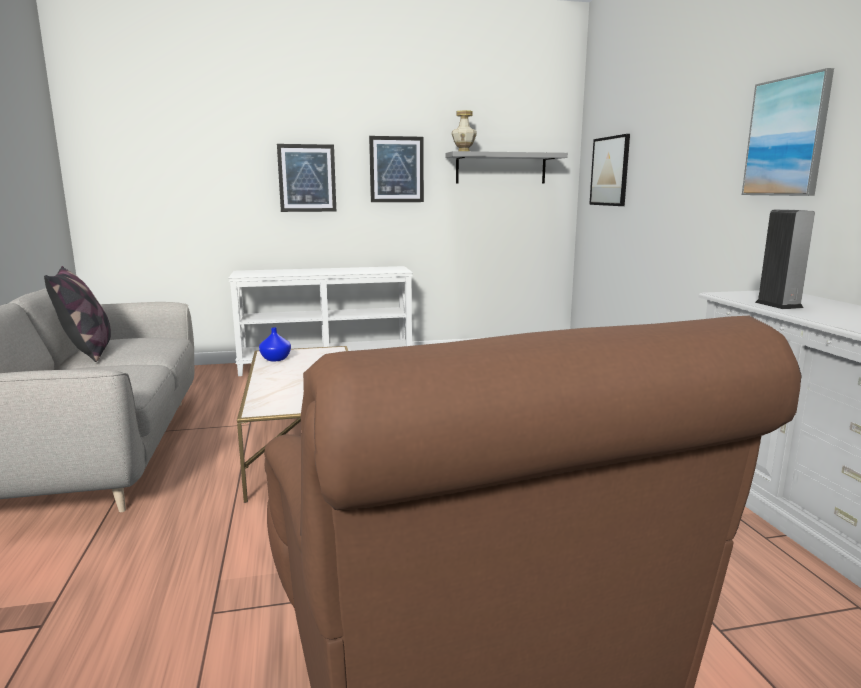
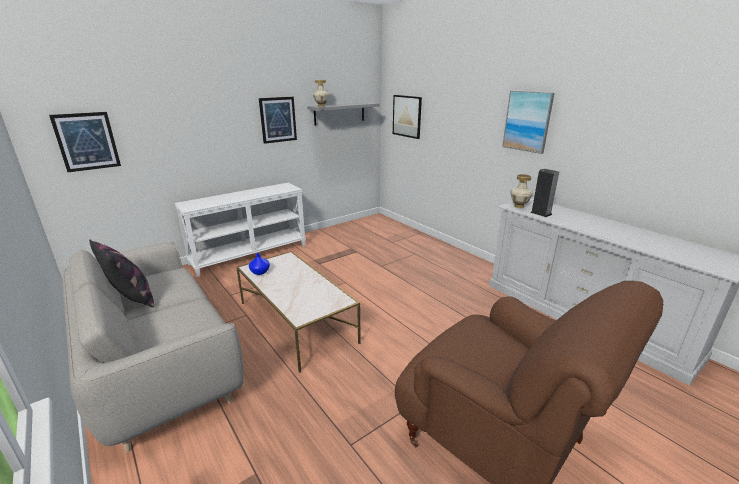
camera: 25 degrees left, 10 degrees up
picture [277,144,336,212] -> picture moved to [49,112,121,172]
none -> vase [510,174,533,208]

